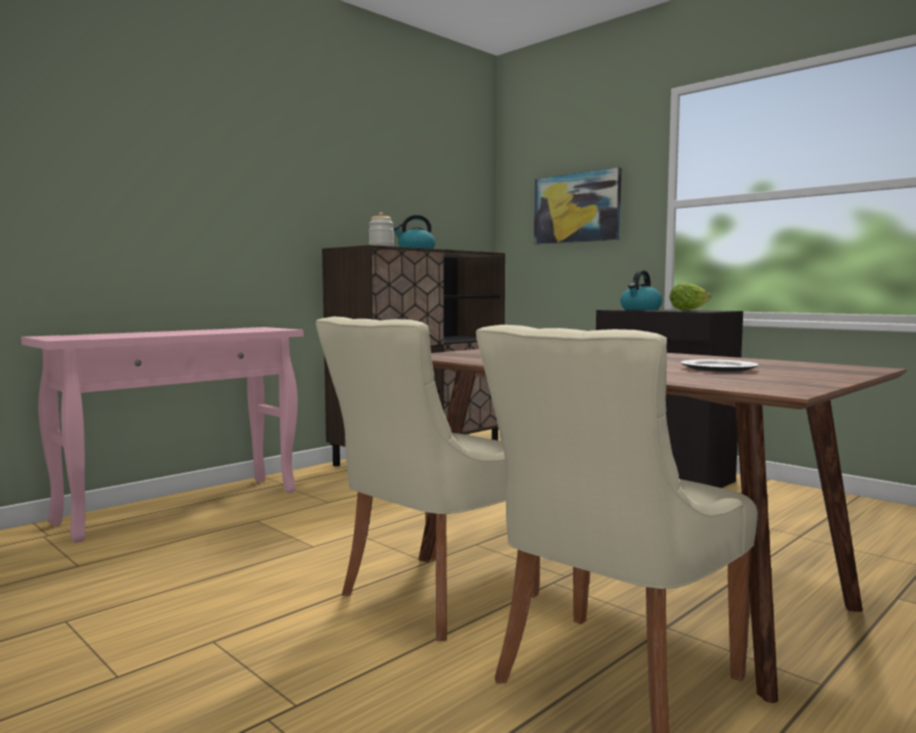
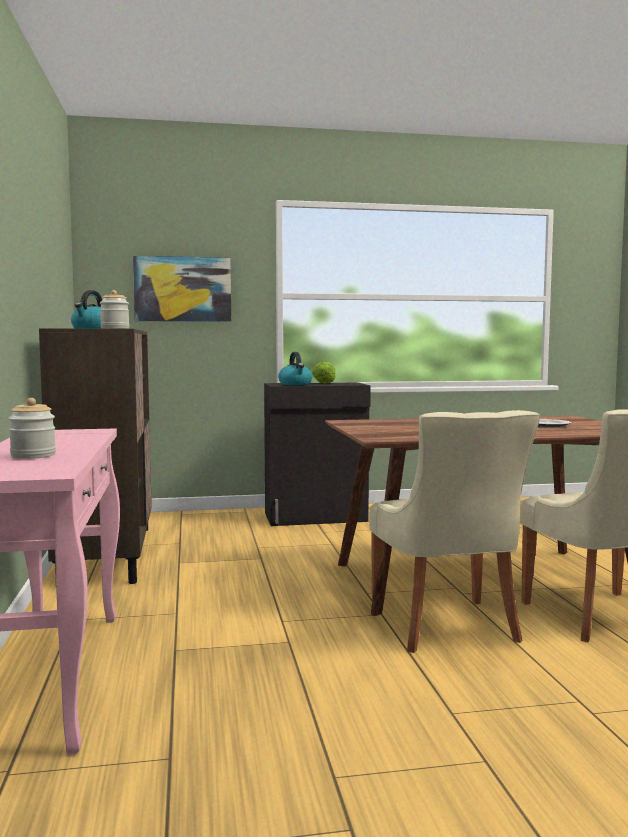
camera: 55 degrees left, 0 degrees up
none -> jar [8,398,56,459]

